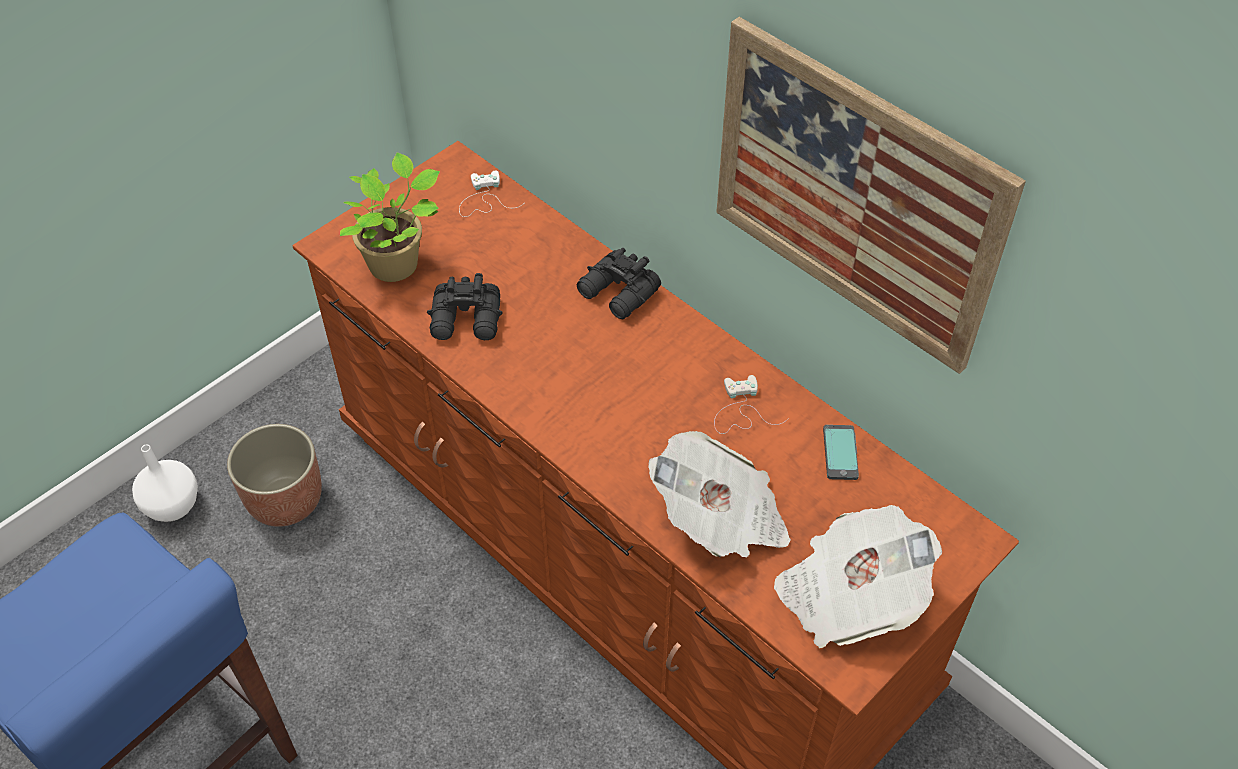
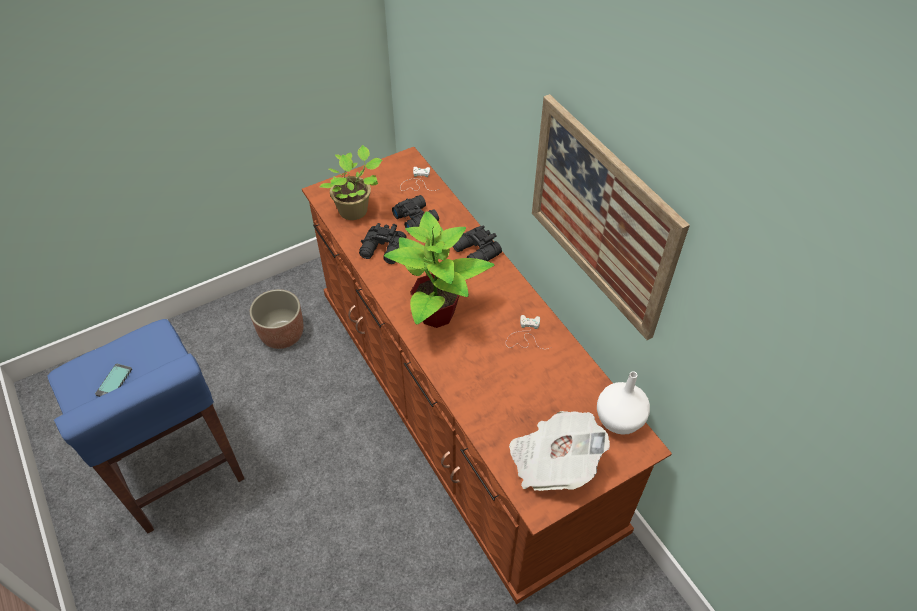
camera: 15 degrees right, 0 degrees up
white vase [132,444,198,522] -> white vase moved to [597,371,650,435]
newspaper [648,431,791,558] -> none
phone [823,425,859,480] -> phone moved to [95,363,132,397]
none -> potted plant [384,211,495,328]
none -> black binoculars [392,195,439,234]

